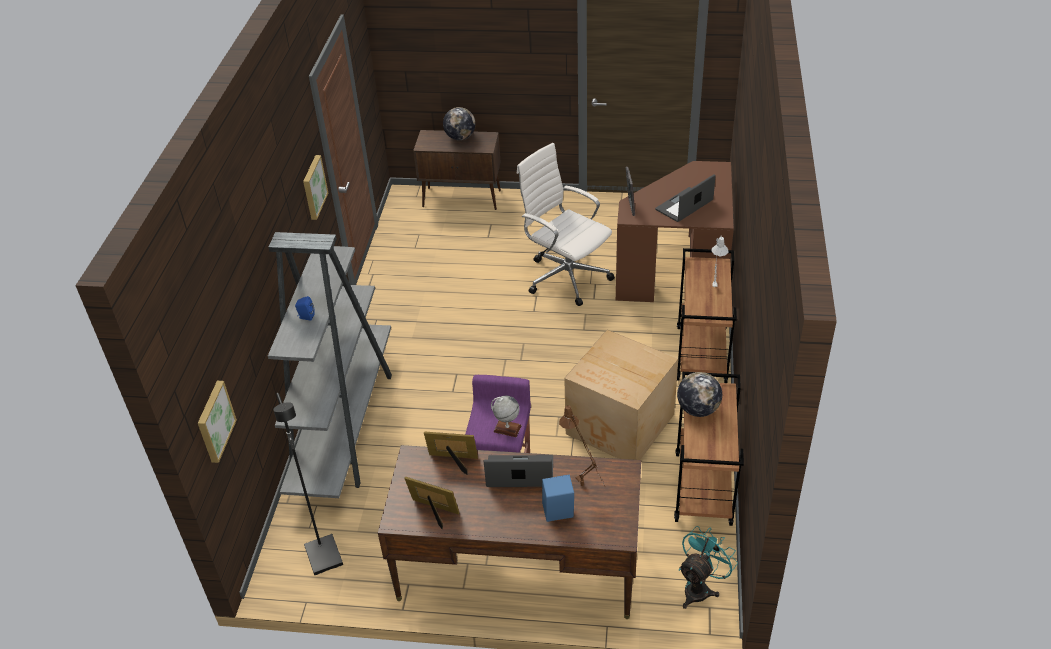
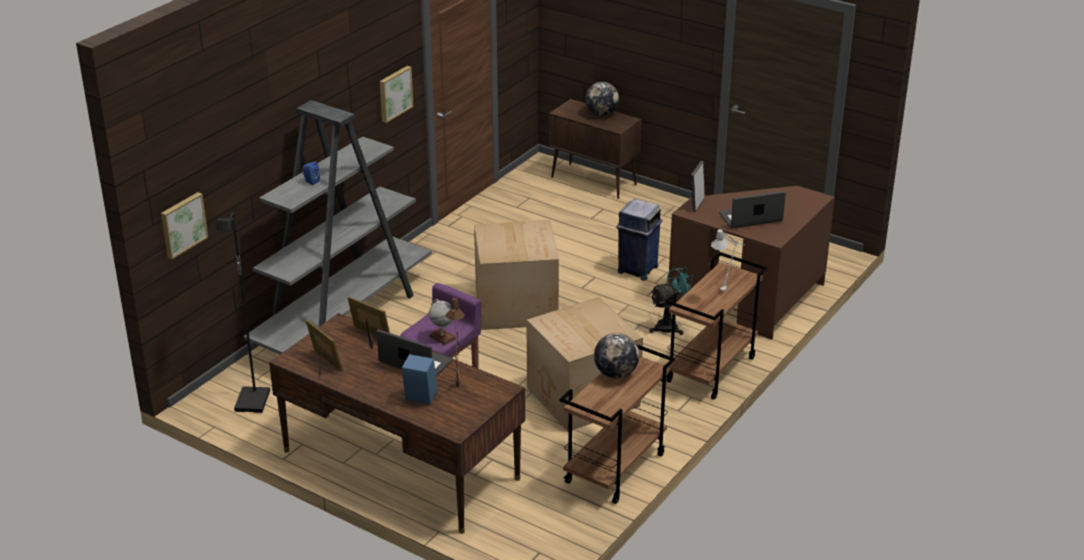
camera: 25 degrees right, 10 degrees down
white office chair [517,143,615,306] -> blue trash can [616,199,662,281]
turquoise fan [679,526,738,609] -> turquoise fan moved to [649,267,694,335]
none -> cardboard box [474,220,559,330]

